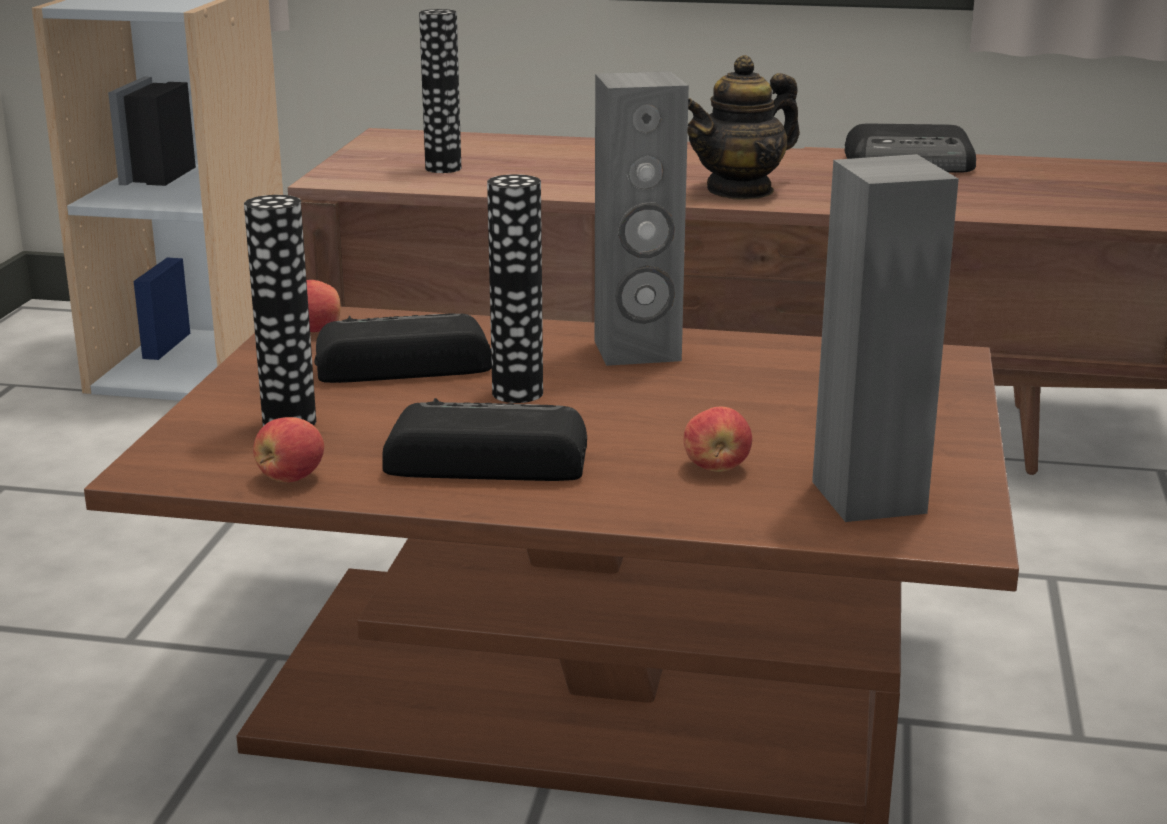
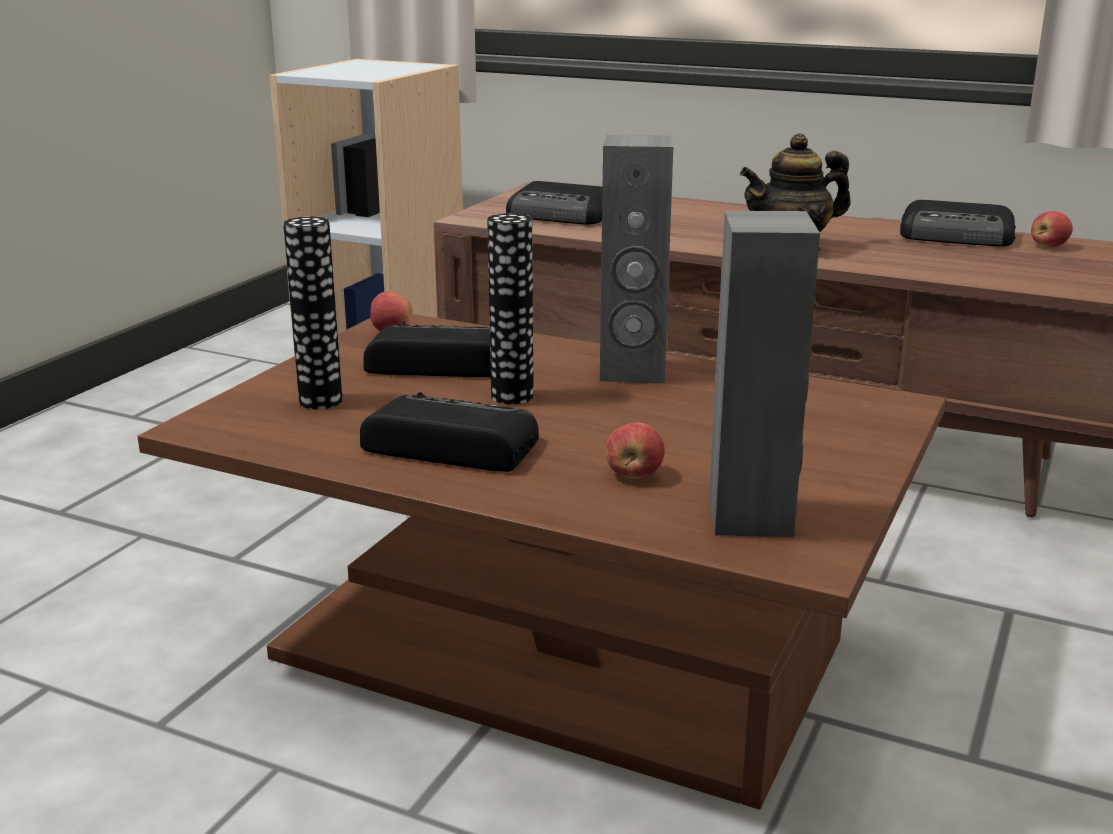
camera: 15 degrees right, 0 degrees up
apple [253,417,324,483] -> apple moved to [1031,211,1073,248]
vase [419,9,461,173] -> radio [506,181,603,225]

